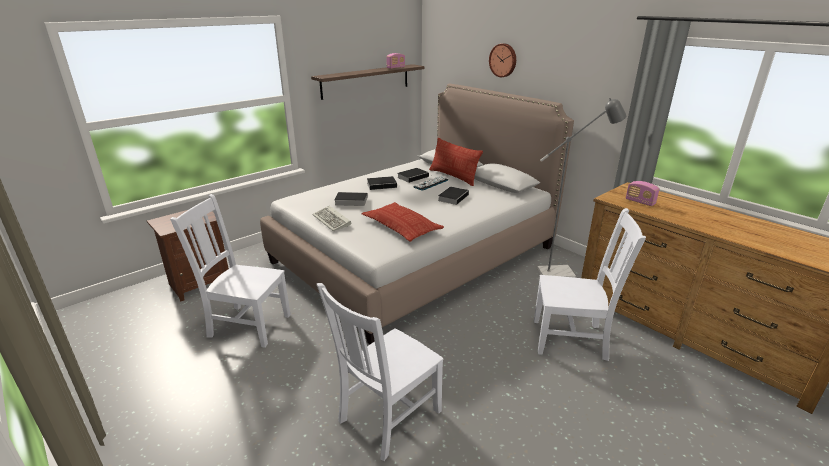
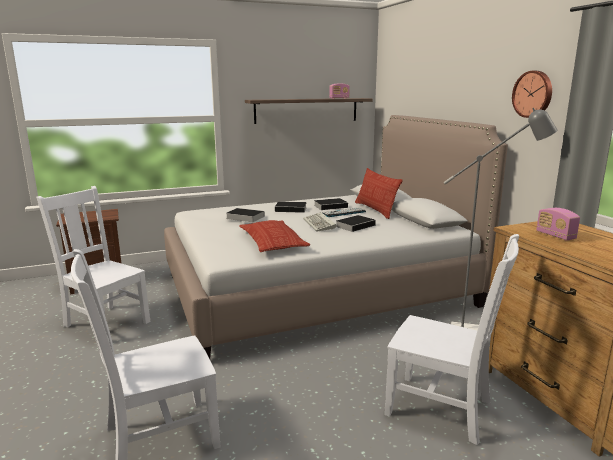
camera: 20 degrees right, 10 degrees down
keyboard [312,206,351,231] -> keyboard moved to [303,212,336,232]
wall clock [489,44,516,77] -> wall clock moved to [512,71,552,118]

